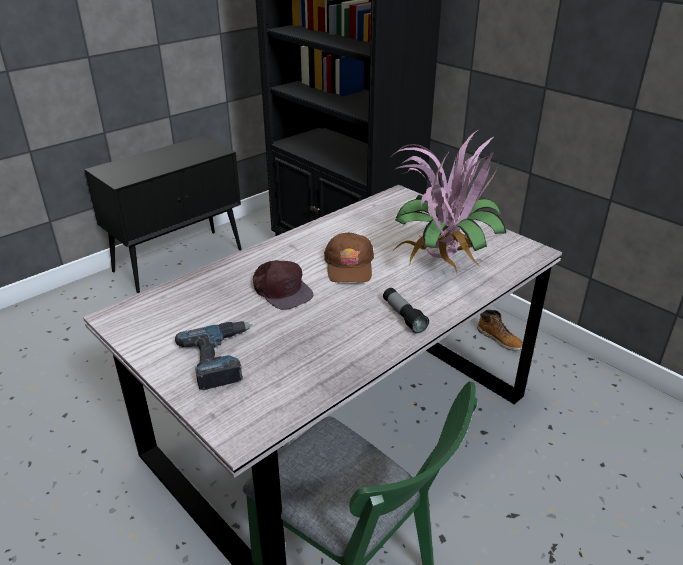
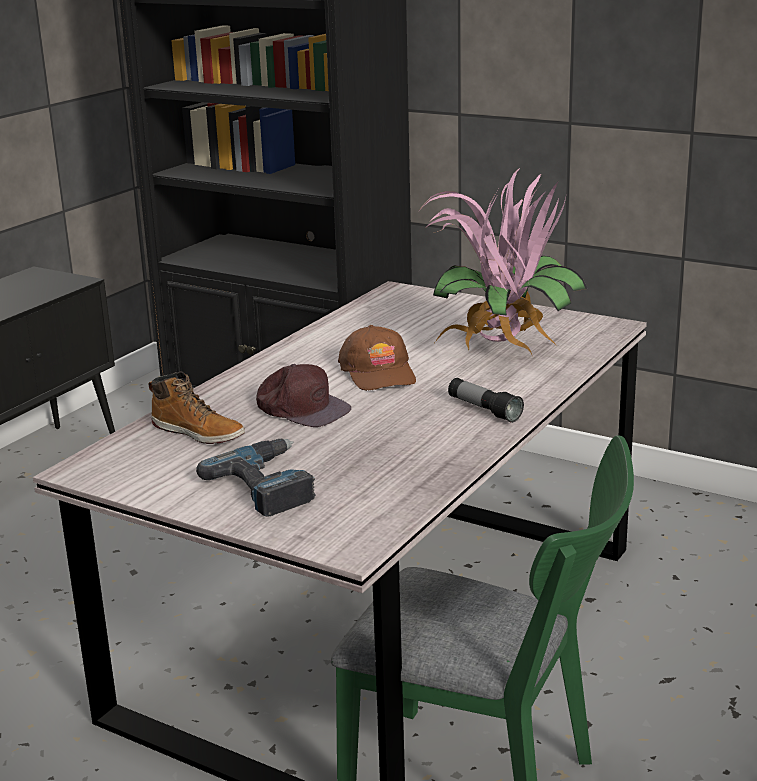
camera: 15 degrees left, 10 degrees down
boot [477,309,523,351] -> boot moved to [148,372,245,444]

